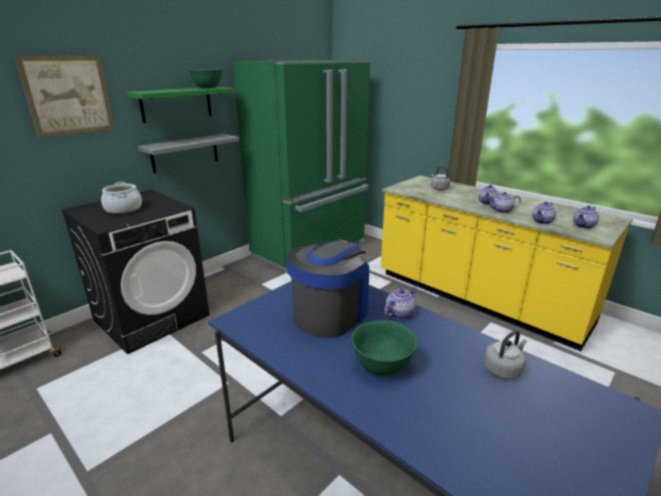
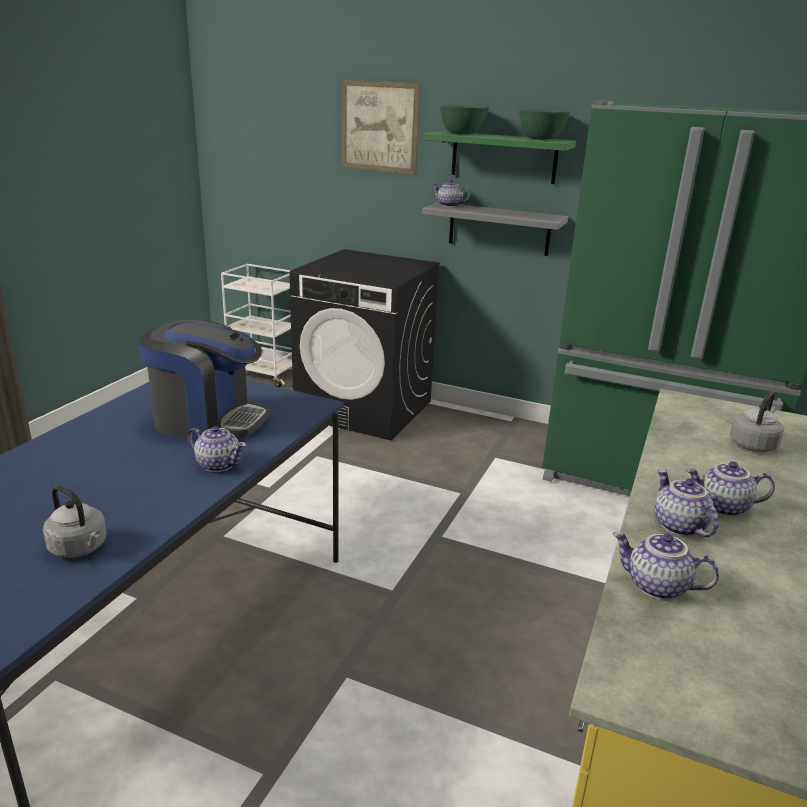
camera: 70 degrees right, 0 degrees up
cooking pot [101,182,142,214] -> none
green bowl [351,320,418,376] -> green bowl moved to [440,105,489,134]
teapot [573,205,599,229] -> teapot moved to [432,180,470,207]

